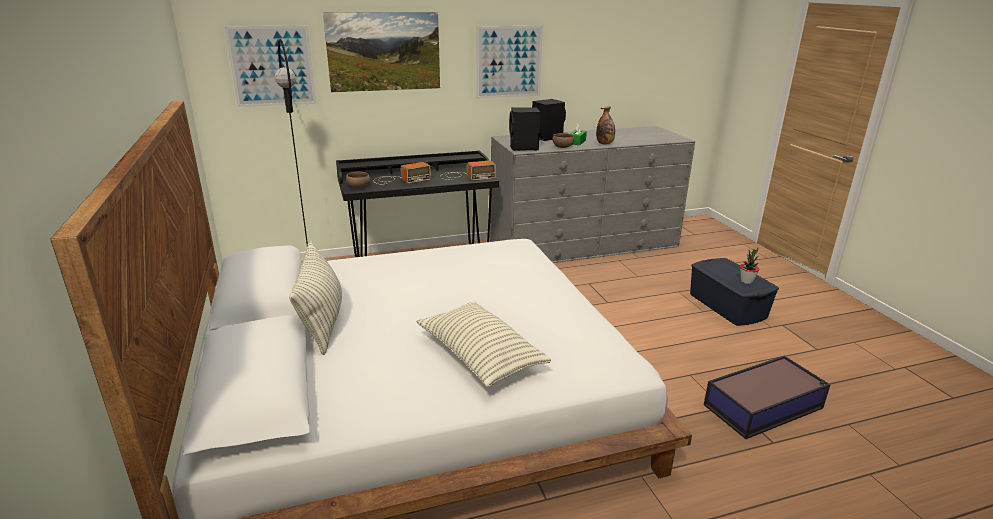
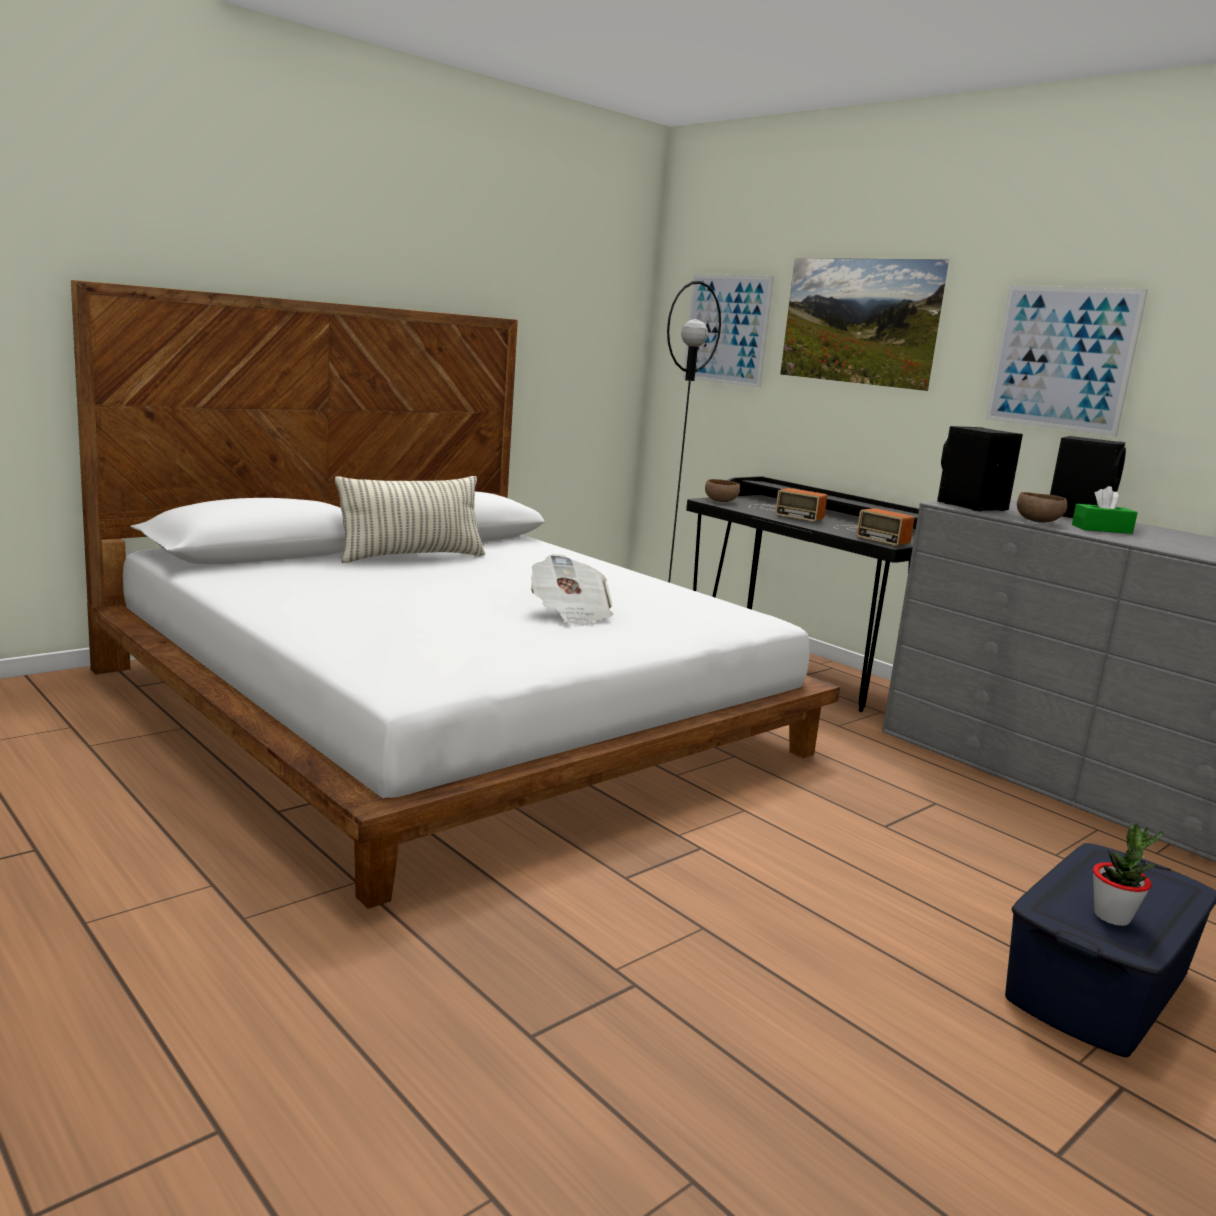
camera: 65 degrees right, 10 degrees down
pillow [416,302,551,387] -> none
bottle [596,106,615,145] -> none
storage box [704,356,830,439] -> none
none -> newspaper [531,554,613,627]

